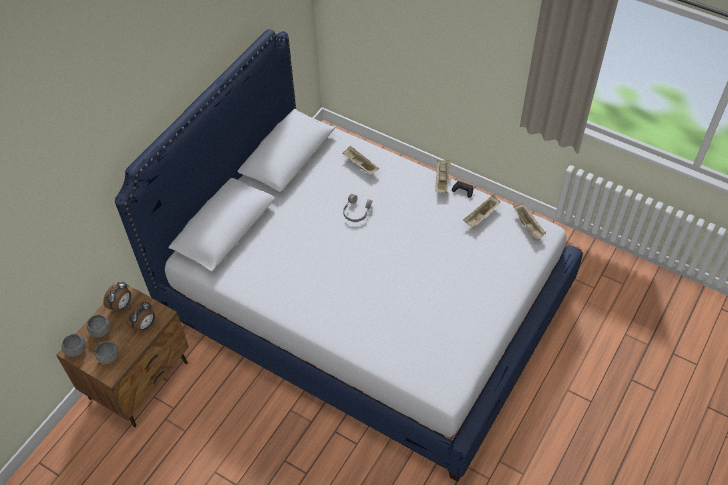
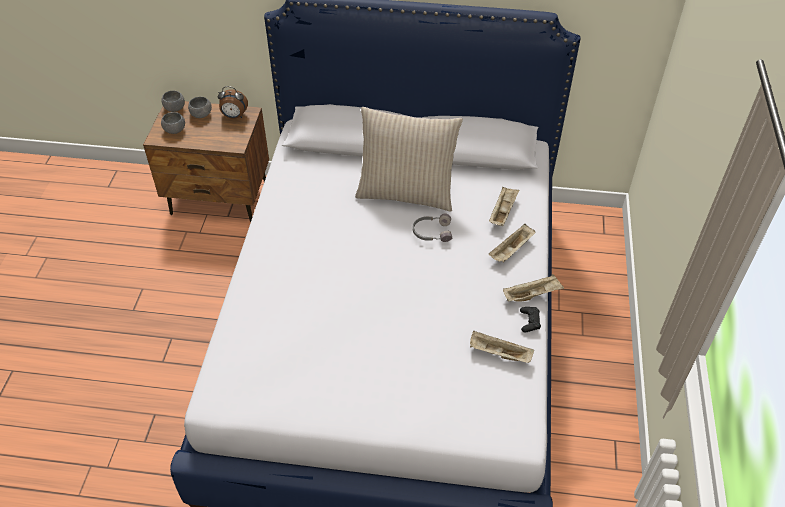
camera: 65 degrees right, 5 degrees down
alarm clock [126,302,155,331] -> none
beige tray [513,203,546,239] -> beige tray moved to [489,224,535,263]
none -> beige pillow [355,107,463,212]

